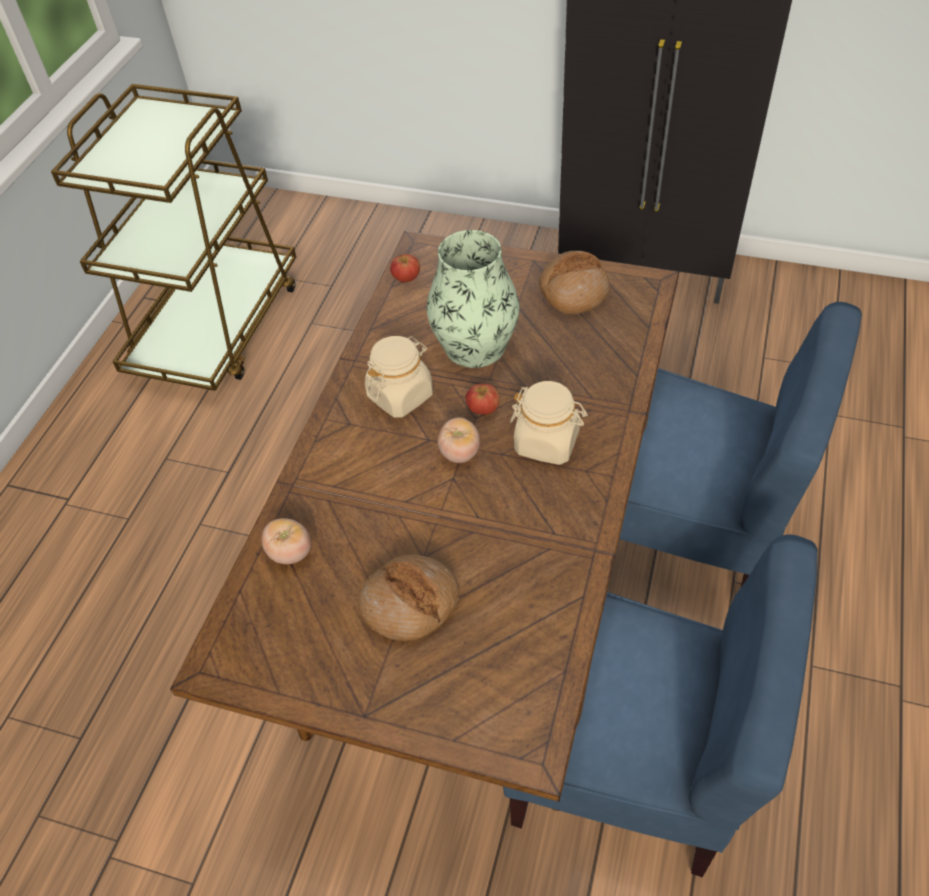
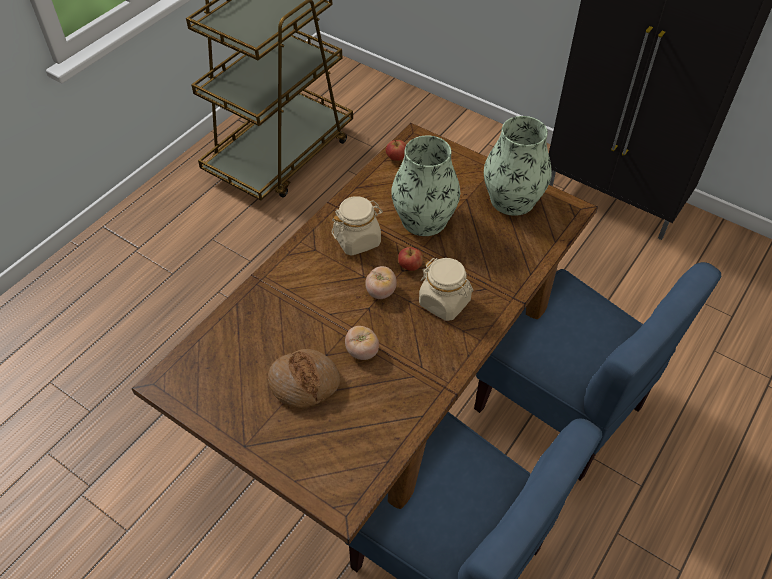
camera: 15 degrees right, 0 degrees up
tomato [262,518,311,564] -> tomato moved to [345,326,379,360]
bread [540,251,610,314] -> vase [484,116,552,216]

